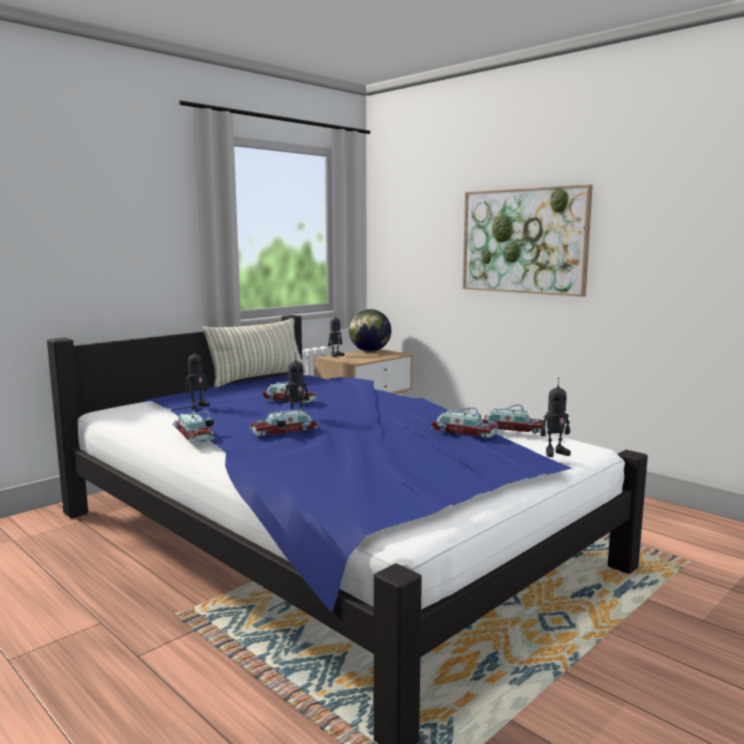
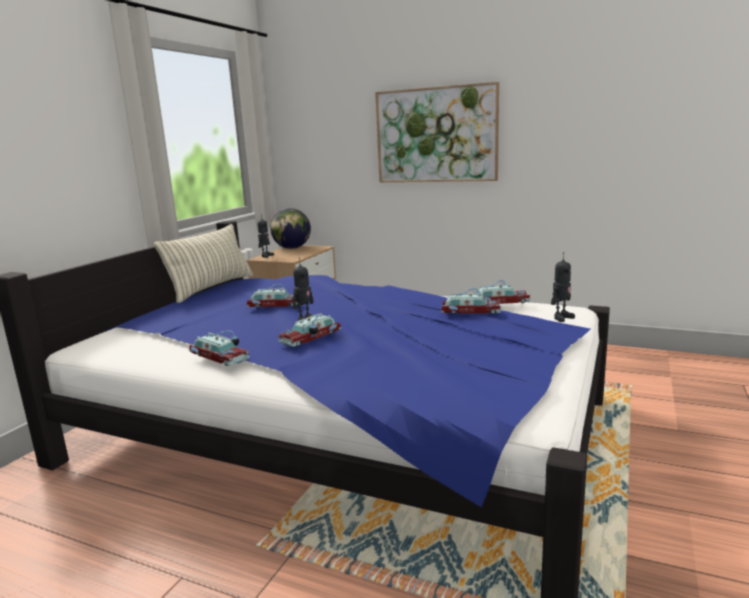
camera: 20 degrees left, 5 degrees up
toy robot [185,346,210,409] -> none

